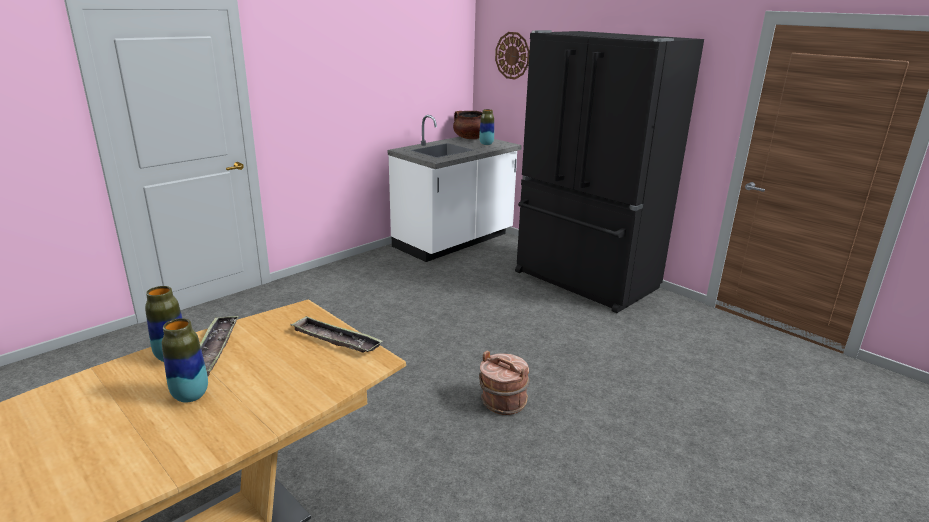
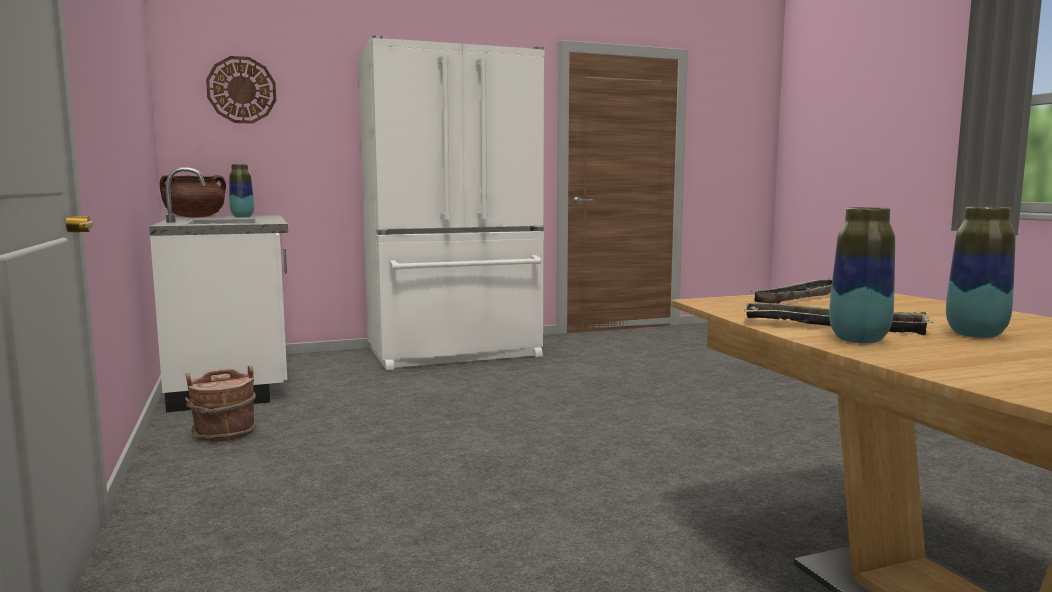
camera: 65 degrees left, 15 degrees down
brown bucket [479,350,529,415] -> brown bucket moved to [185,365,256,442]
black fridge [515,30,704,313] -> white fridge [358,35,544,370]

